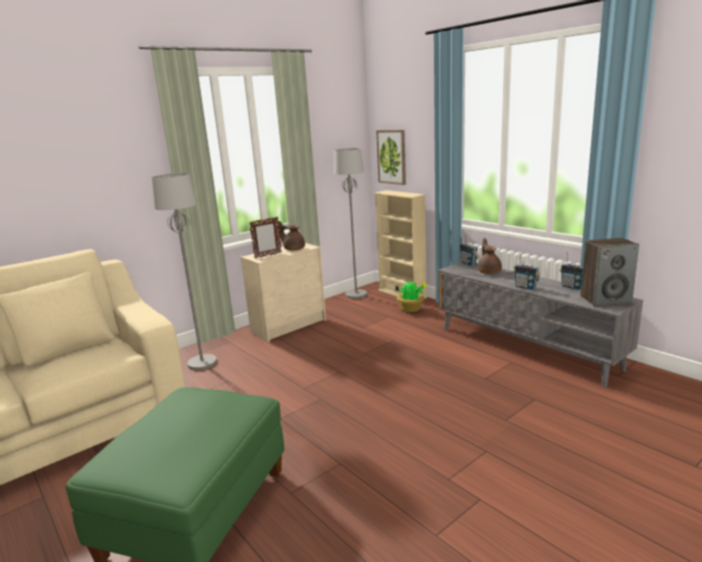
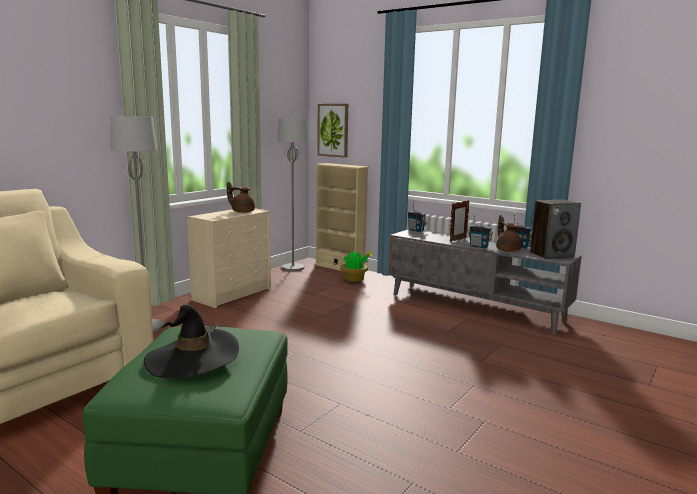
camera: 15 degrees left, 5 degrees down
picture frame [249,216,282,258] -> picture frame moved to [450,200,470,242]
brown teapot [478,238,502,274] -> brown teapot moved to [496,215,522,252]
none -> black hat [144,304,239,378]

